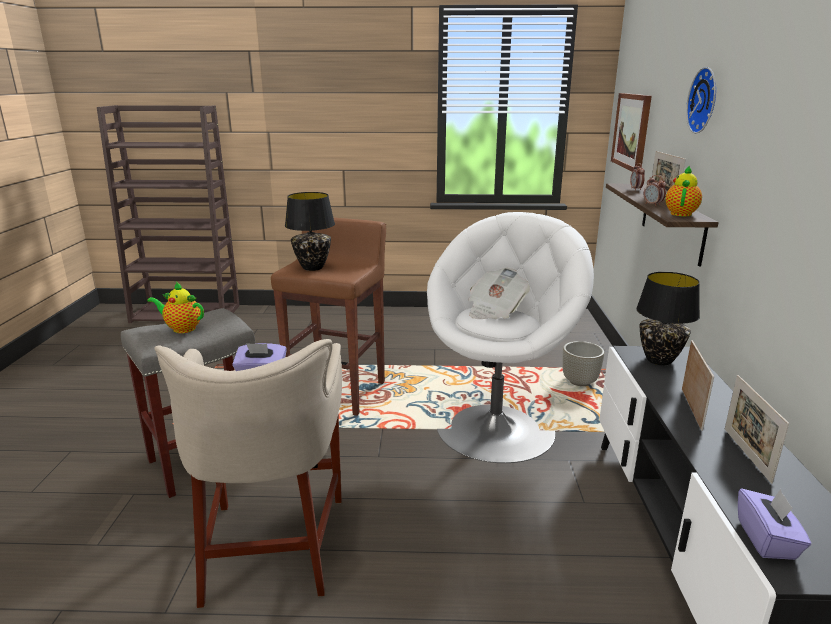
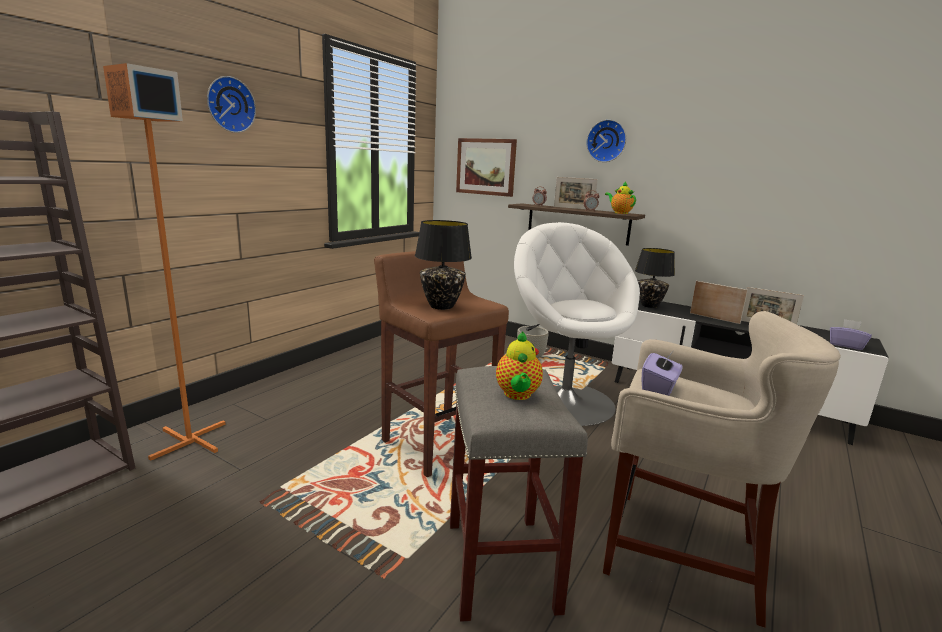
camera: 60 degrees left, 5 degrees down
teapot [147,282,204,333] -> teapot turned 45 degrees counterclockwise [496,331,543,400]
newspaper [468,268,530,319] -> none
none -> orange floor lamp [103,63,226,461]
none -> wall clock [207,76,256,133]

